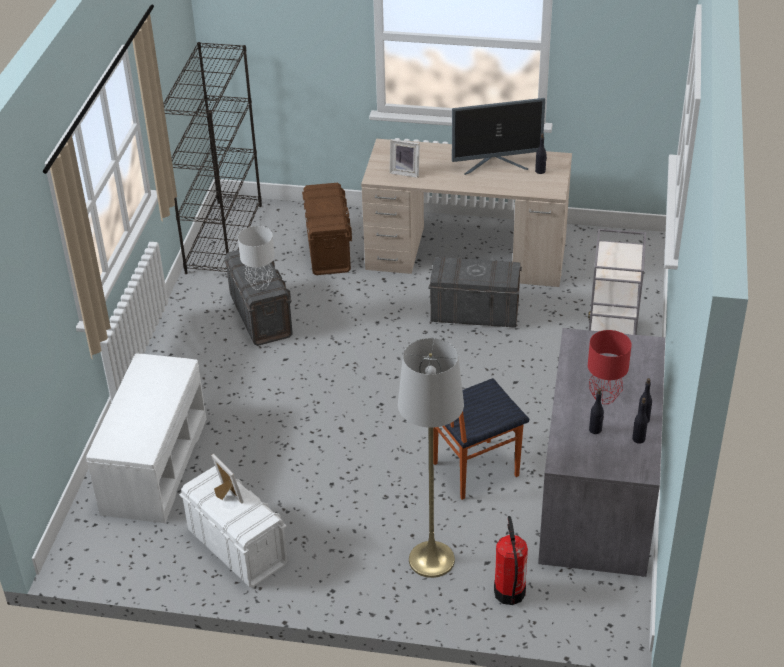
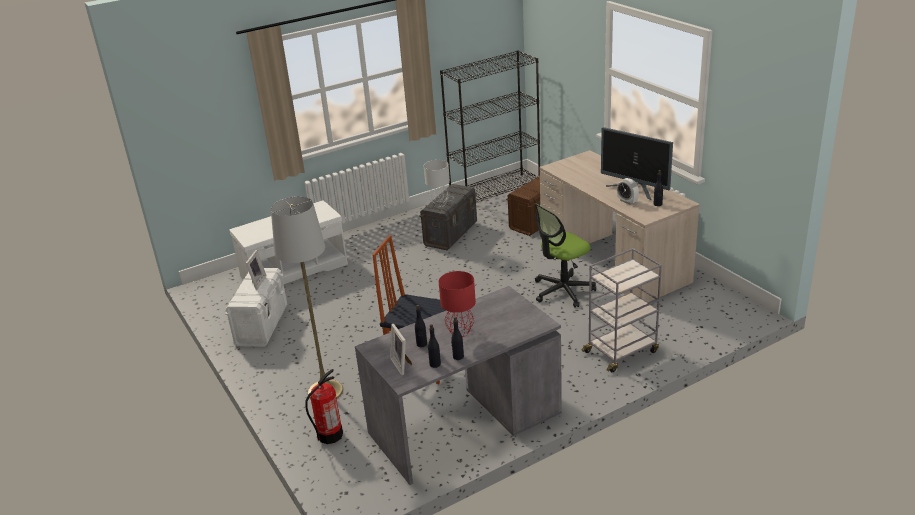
camera: 50 degrees right, 10 degrees down
picture frame [390,139,420,178] -> picture frame moved to [390,324,412,376]
grey storage box [429,256,522,328] -> office chair [534,203,596,308]
none -> alarm clock [617,178,639,205]

